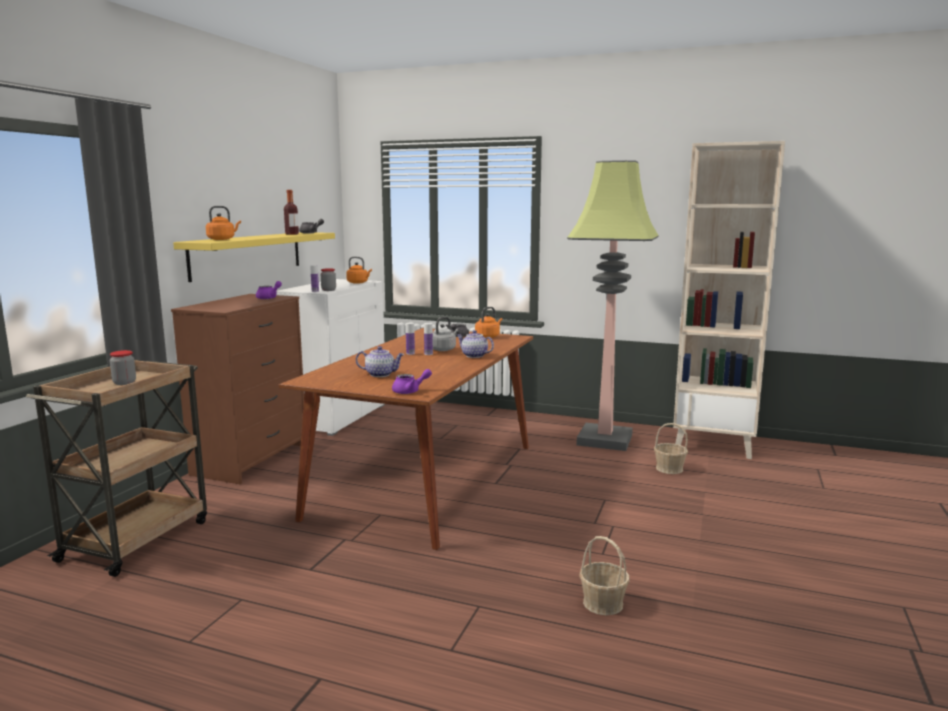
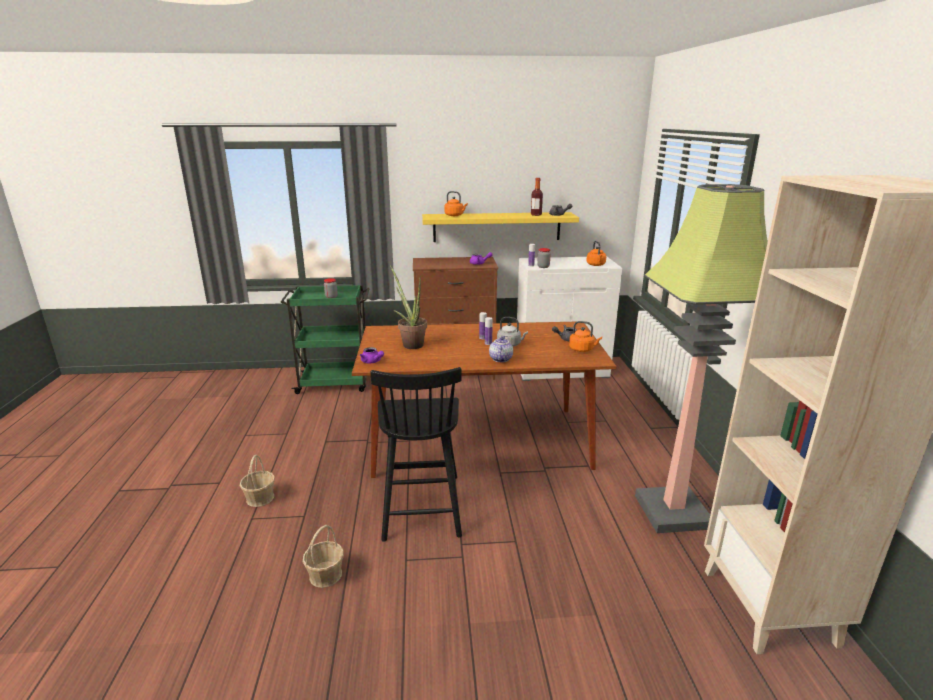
camera: 65 degrees right, 10 degrees up
brown cart [26,359,207,577] -> green cart [281,285,369,394]
teapot [356,346,404,377] -> potted plant [390,265,427,349]
basket [654,423,688,474] -> basket moved to [240,455,275,507]
none -> black chair [370,367,462,542]

